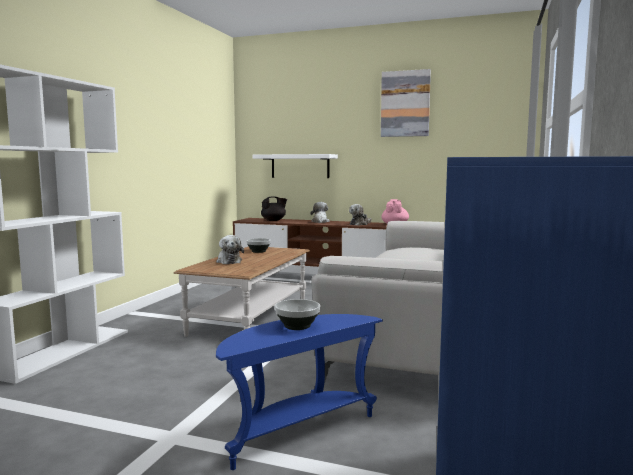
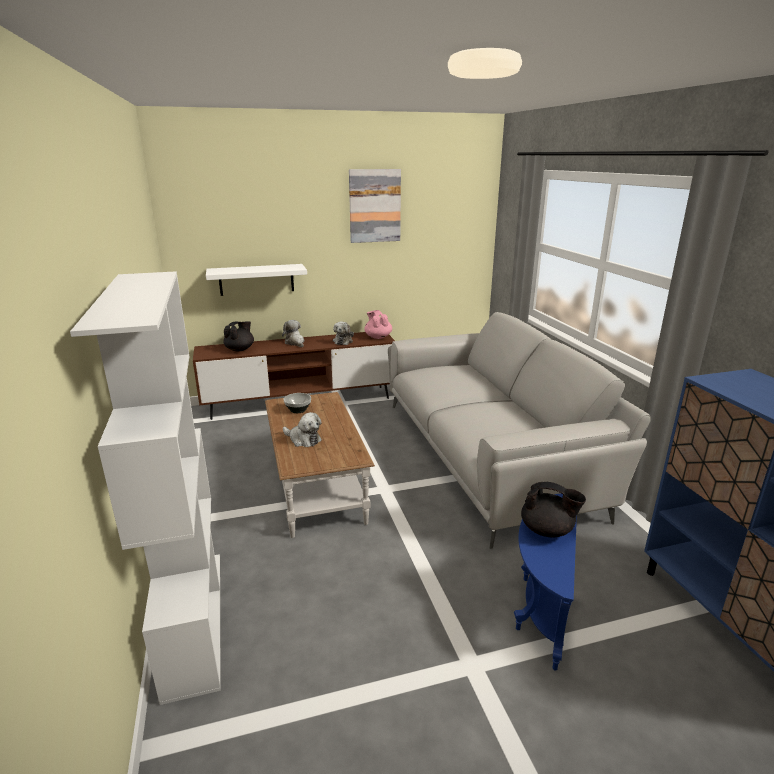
camera: 35 degrees left, 15 degrees up
bowl [275,299,320,330] -> black teapot [521,482,586,538]

